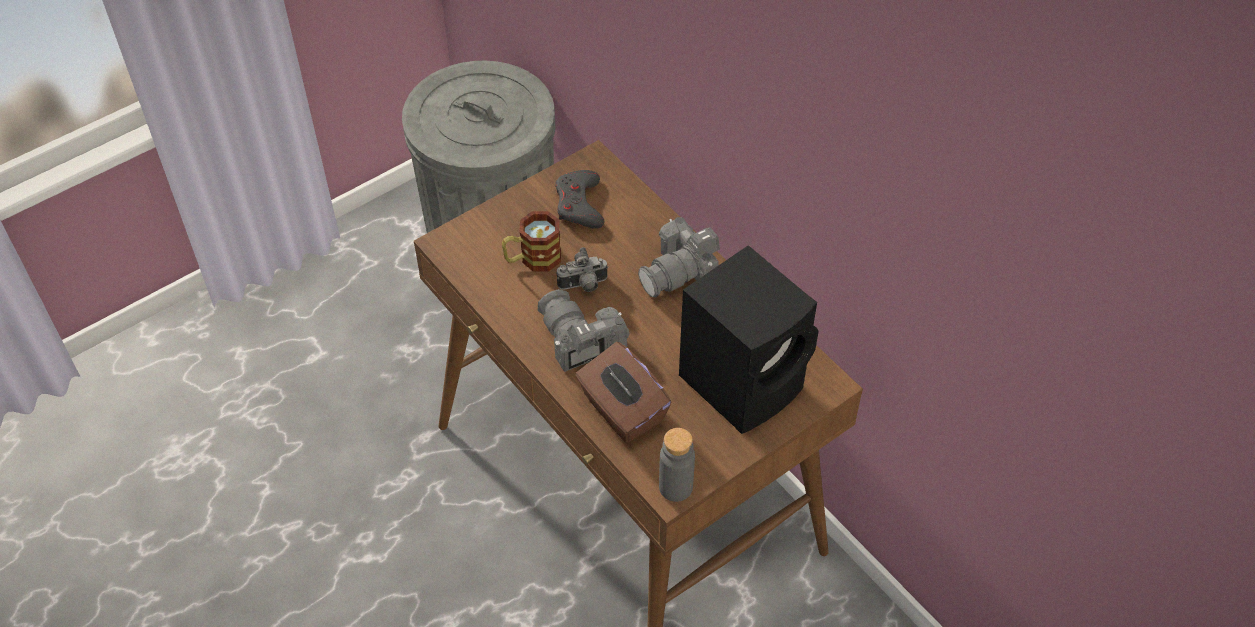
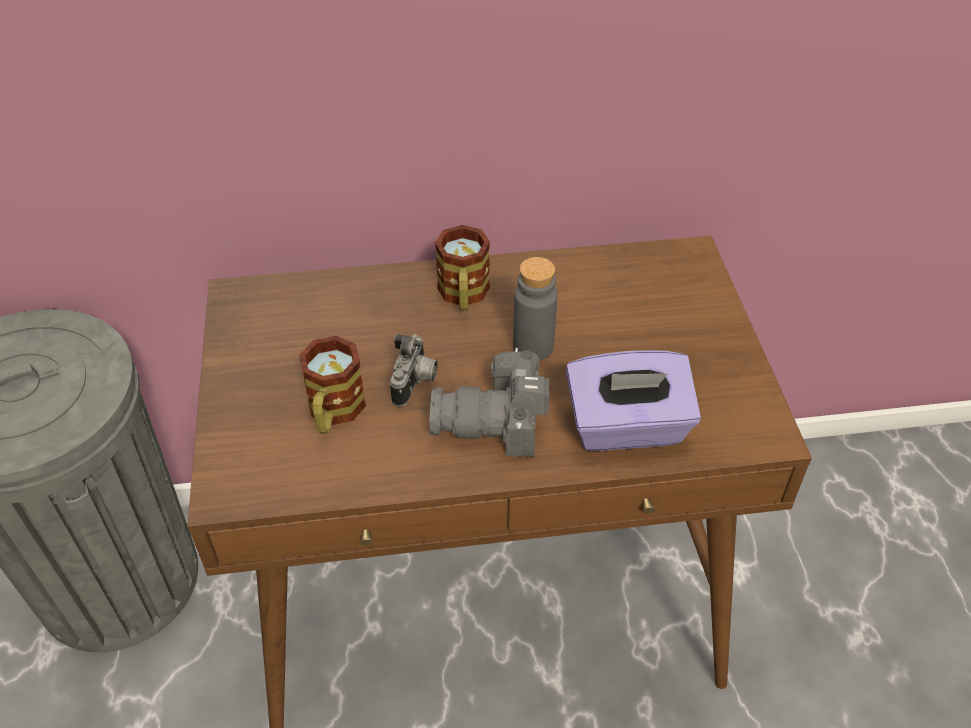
camera: 60 degrees left, 5 degrees down
grey game controller [555,170,604,229] -> none
brown tissue box [575,342,672,443] -> purple tissue box [566,350,701,451]
camera [638,217,720,297] -> mug [435,225,490,311]
grey bottle [659,428,695,502] -> grey bottle moved to [513,257,558,361]
black speaker [679,245,819,434] -> none

